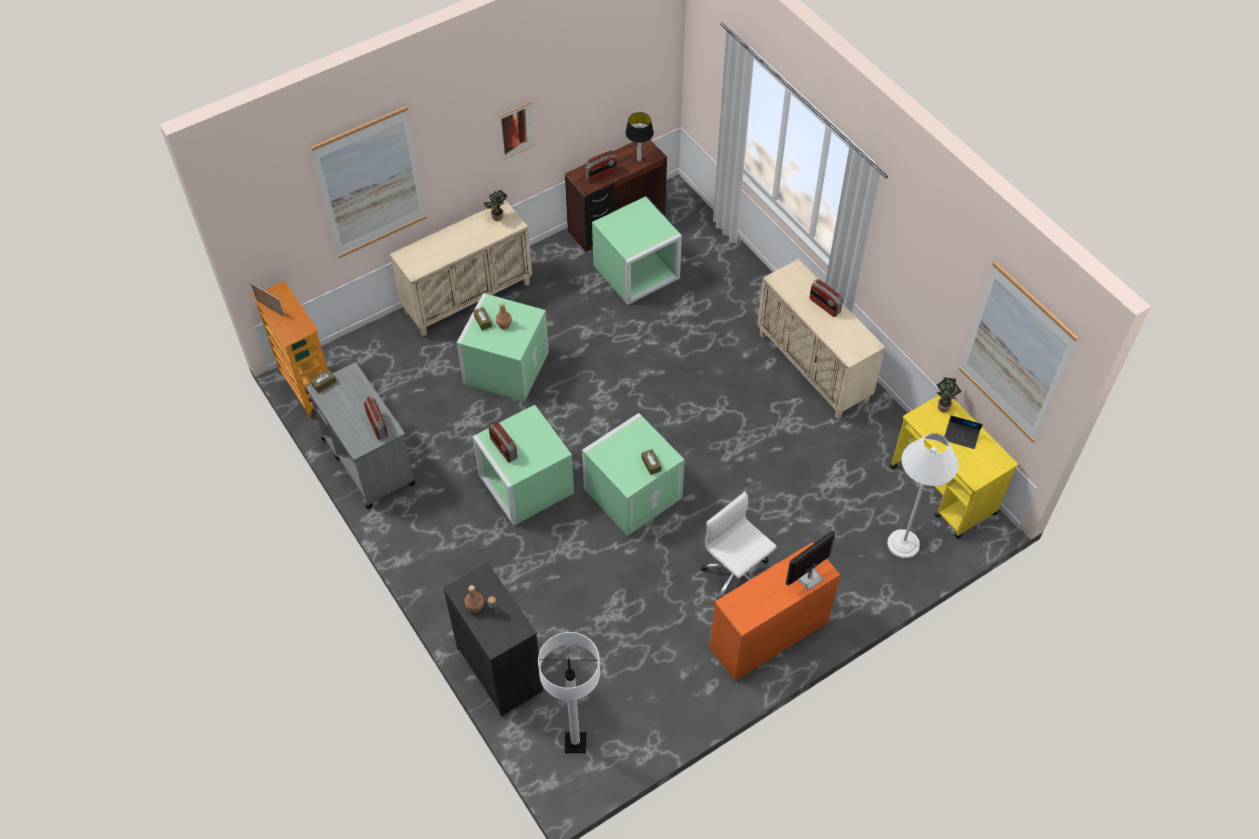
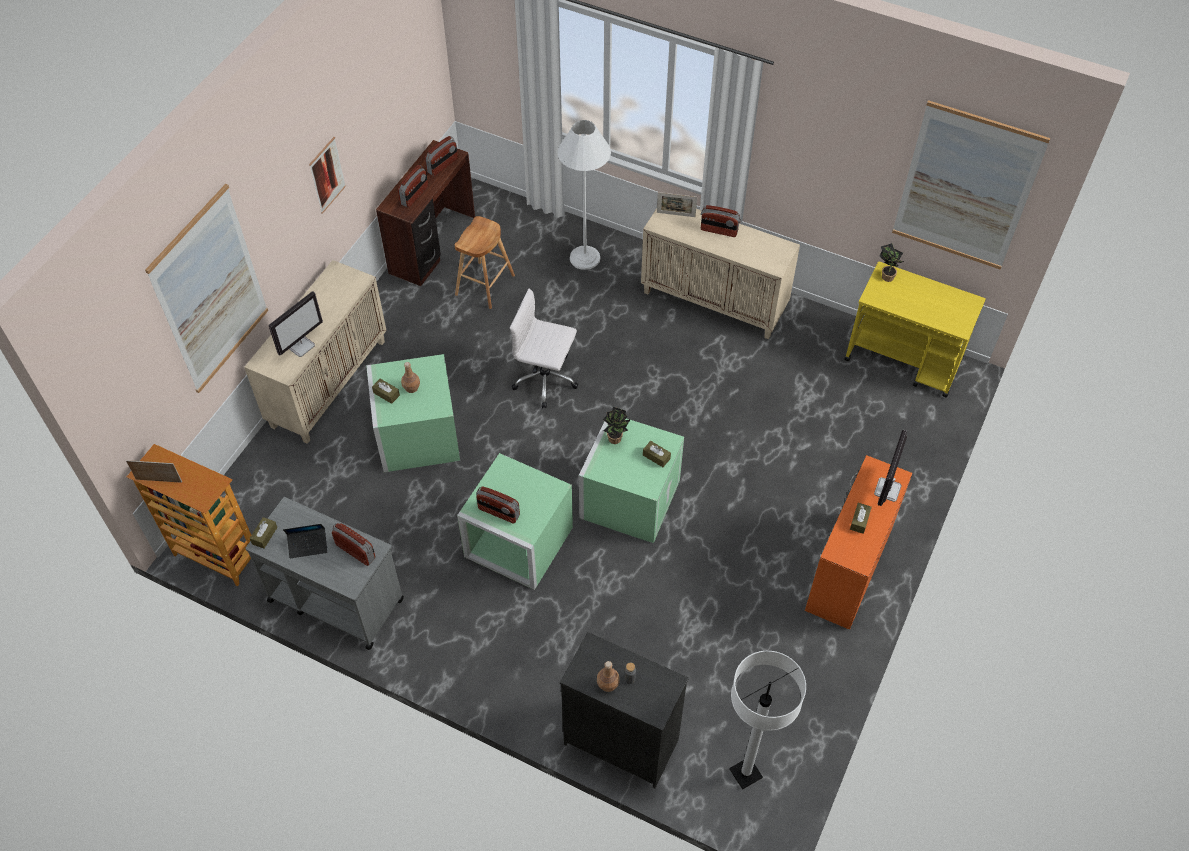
camera: 30 degrees left, 0 degrees up
potted plant [484,190,507,221] -> potted plant moved to [603,407,630,444]
green storage box [592,196,682,305] -> brown stool [455,216,515,309]
table lamp [625,112,654,161] -> radio [425,136,458,176]
white office chair [701,492,776,600] -> white office chair moved to [510,289,578,408]
white floor lamp [887,433,958,558] -> white floor lamp moved to [557,120,611,270]
laptop [945,415,983,449] -> laptop moved to [283,524,328,558]
none -> monitor [269,291,323,357]
none -> picture frame [657,192,697,217]
none -> brown tissue box [850,503,872,534]

